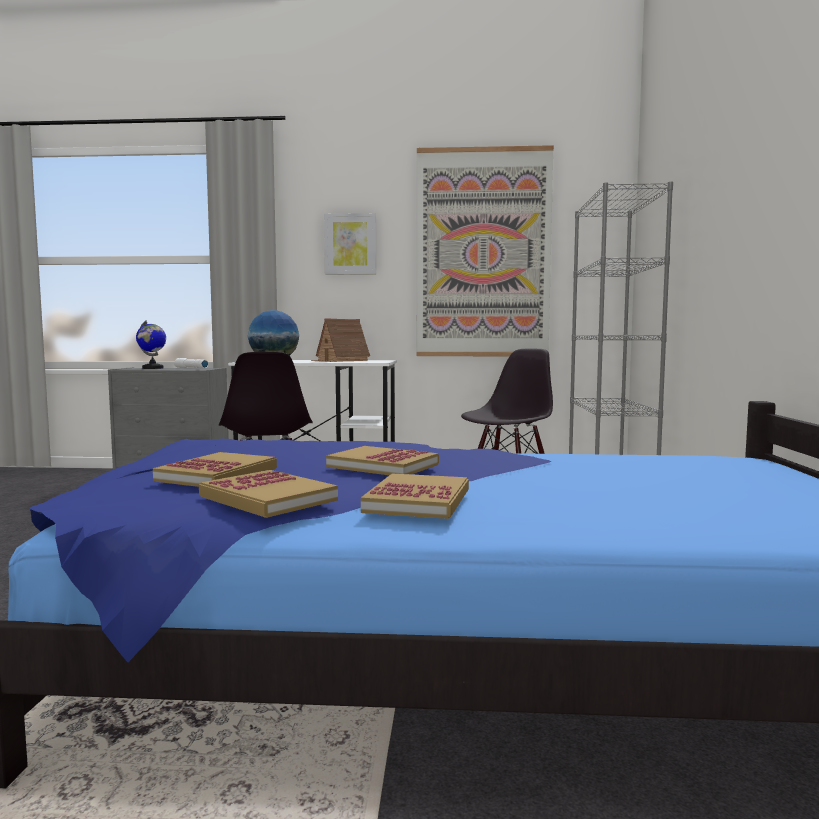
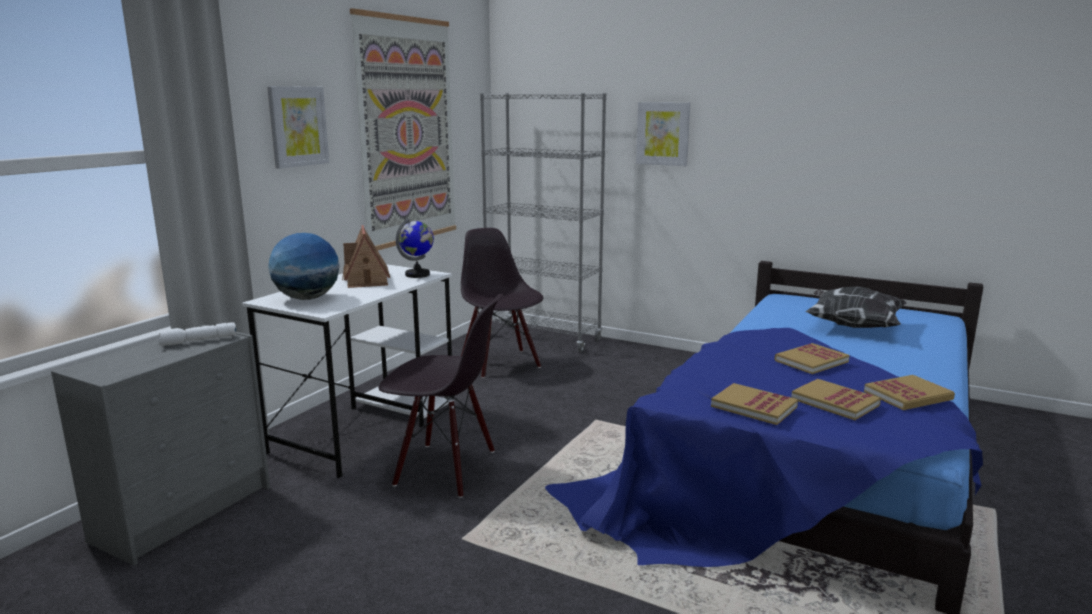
camera: 65 degrees left, 10 degrees up
globe [136,320,166,369] -> globe moved to [396,218,434,278]
book [361,474,469,519] -> book moved to [711,383,798,425]
none -> picture [636,102,691,166]
none -> pillow [805,286,907,328]

